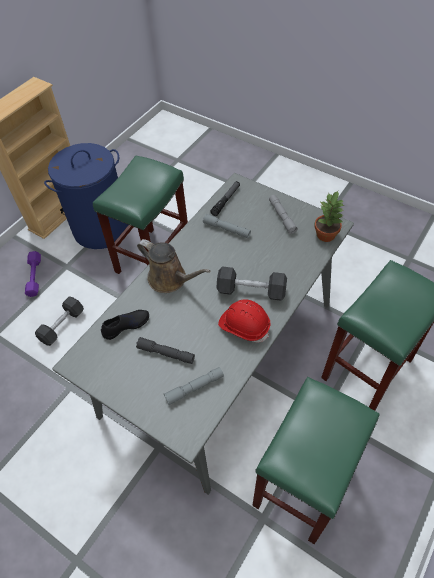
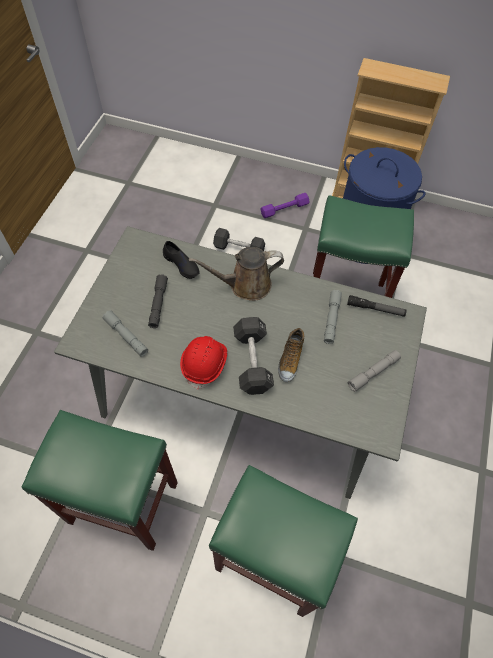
camera: 70 degrees right, 5 degrees up
brown watering can [137,239,210,293] -> brown watering can turned 60 degrees clockwise [189,247,284,301]
potted plant [314,191,344,242] -> none
none -> shoe [278,328,304,382]

